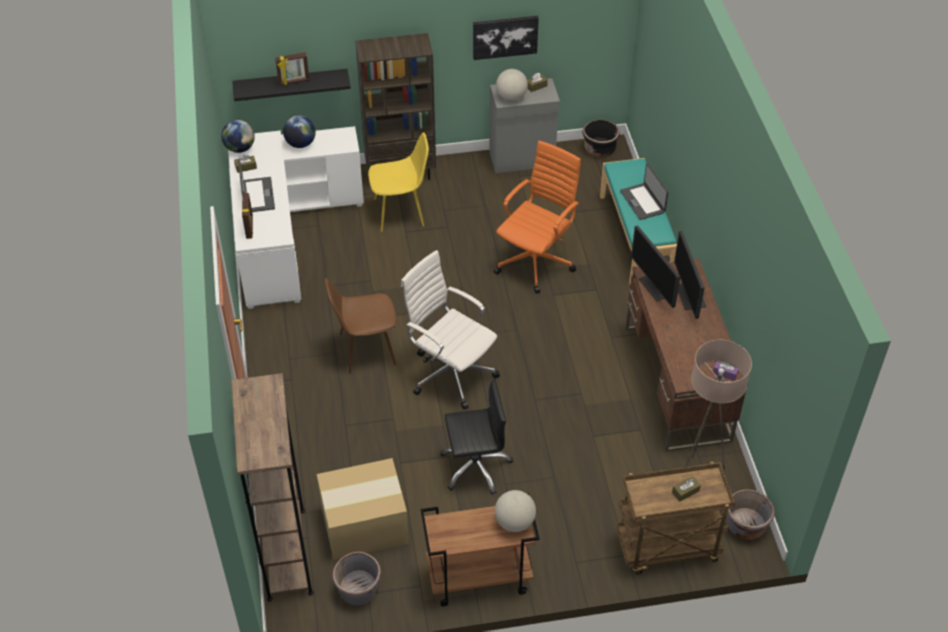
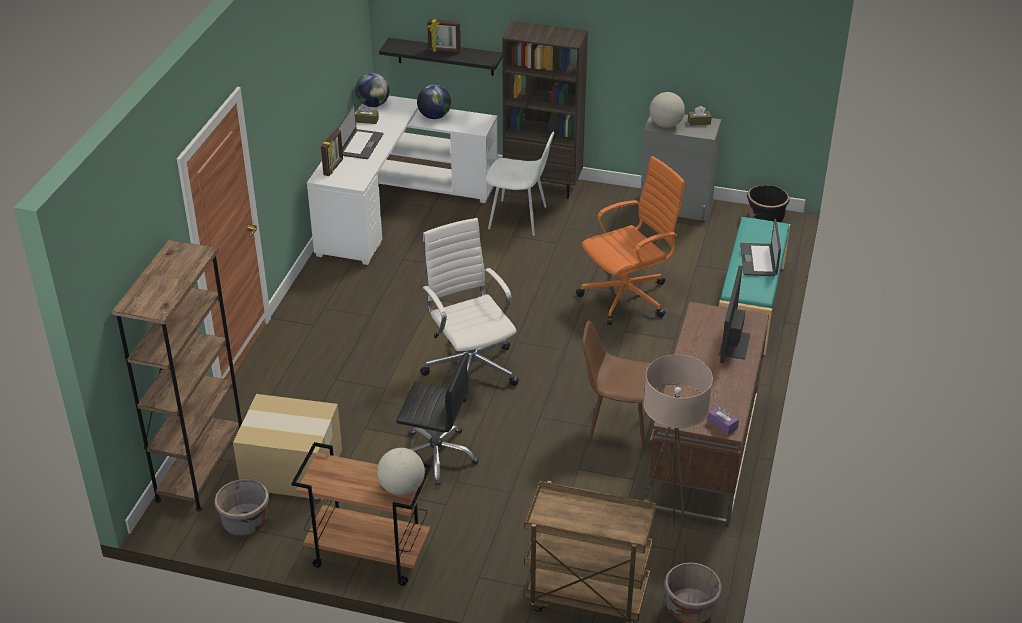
camera: 25 degrees right, 10 degrees down
brown chair [325,278,397,374] -> brown chair moved to [583,320,659,451]
yellow chair [368,132,429,232] -> white chair [486,132,554,236]
picture [473,16,539,60] -> none
monitor [631,225,680,308] -> none
brown tissue box [672,476,701,501] -> none

